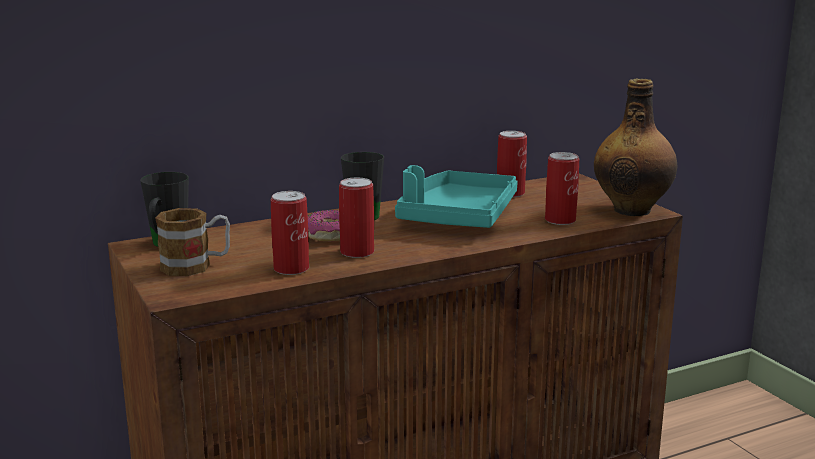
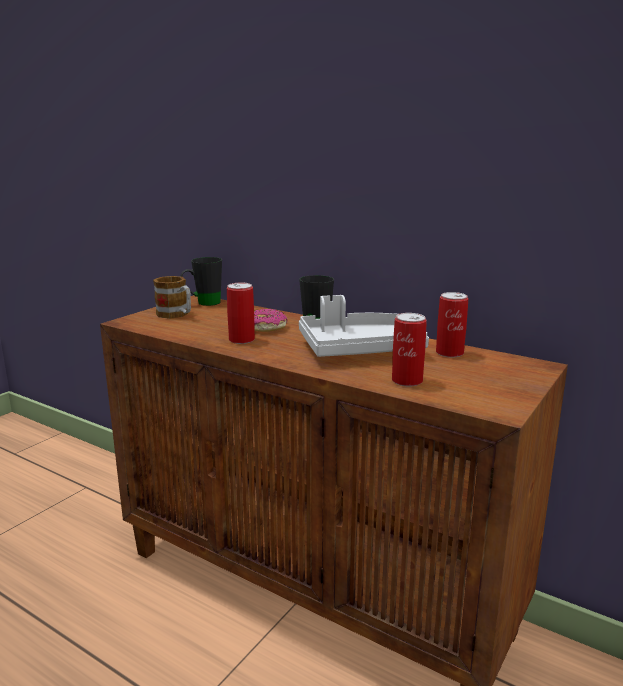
camera: 60 degrees right, 0 degrees up
can [271,191,309,275] -> none
turquoise tray [395,165,518,228] -> grey tray [299,295,429,357]
bottle [594,78,677,216] -> none

